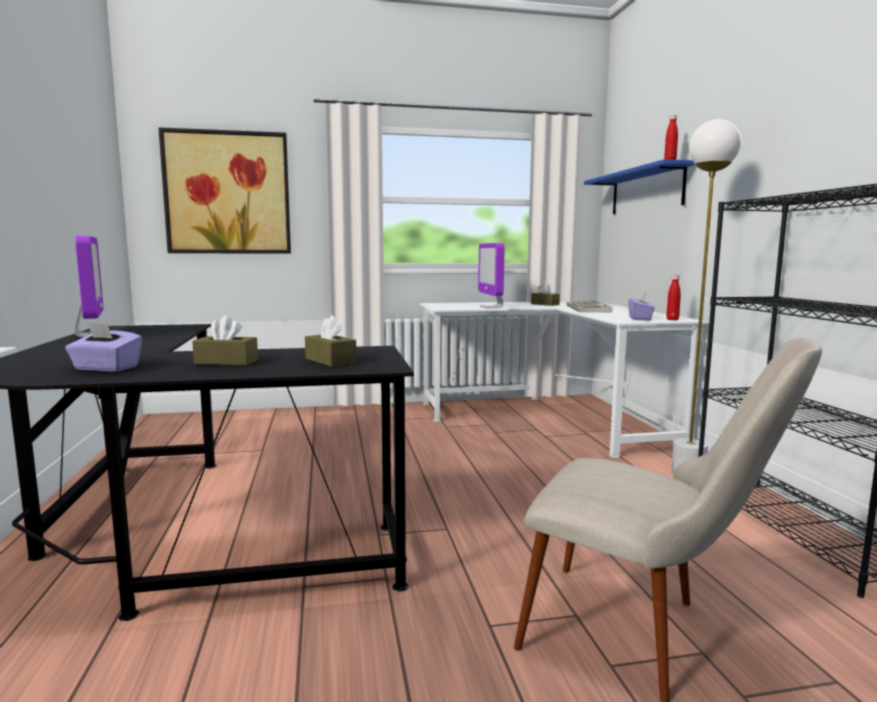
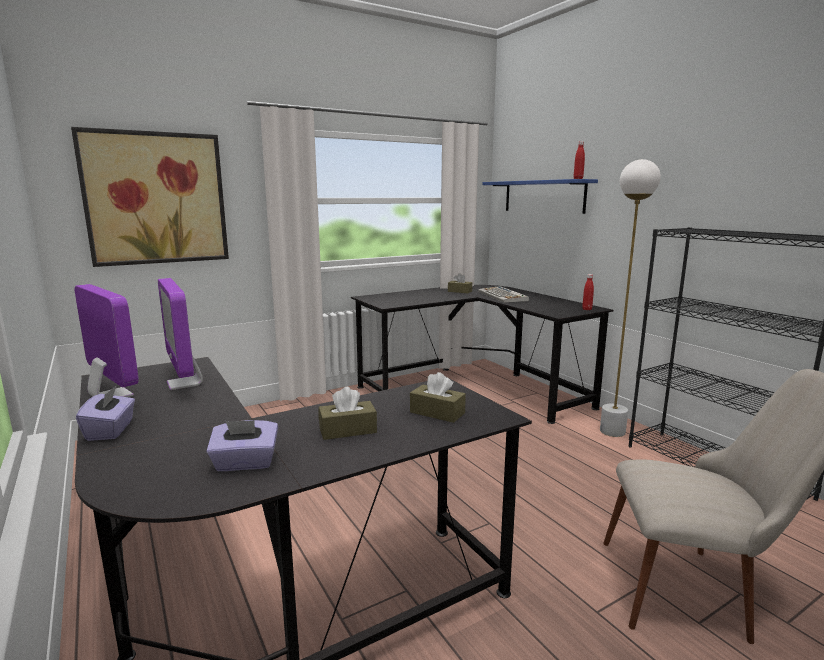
camera: 20 degrees left, 5 degrees up
white desk [420,302,709,458] -> black desk [351,285,614,424]
monitor [478,243,505,308] -> monitor moved to [158,278,203,390]
purple tissue box [628,293,655,320] -> purple tissue box moved to [76,385,135,441]

